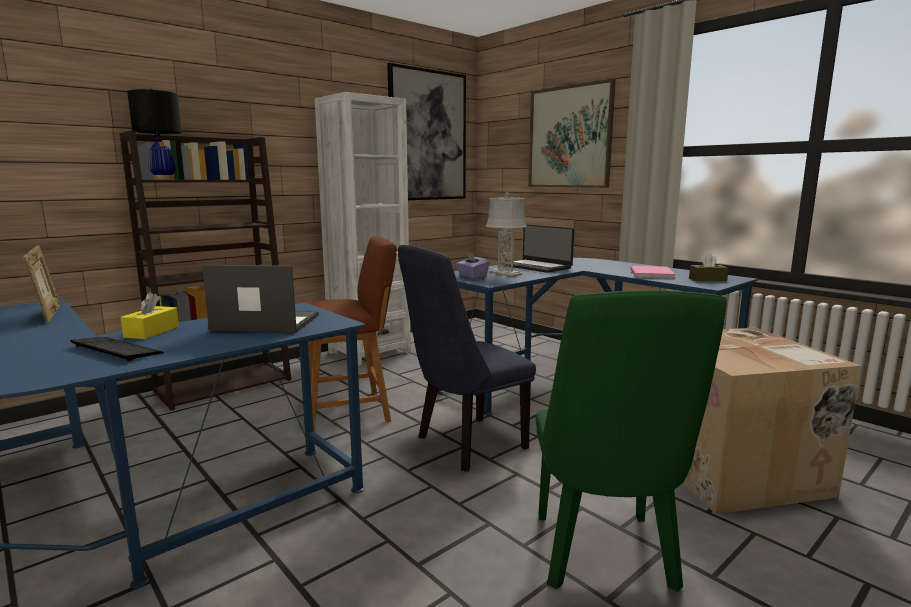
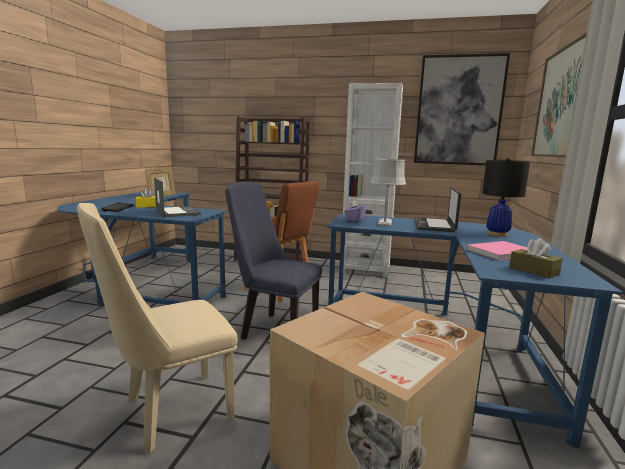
camera: 55 degrees right, 0 degrees up
black table lamp [127,89,182,179] -> black table lamp moved to [482,158,530,237]
green chair [536,290,727,592] -> beige chair [77,203,238,453]

